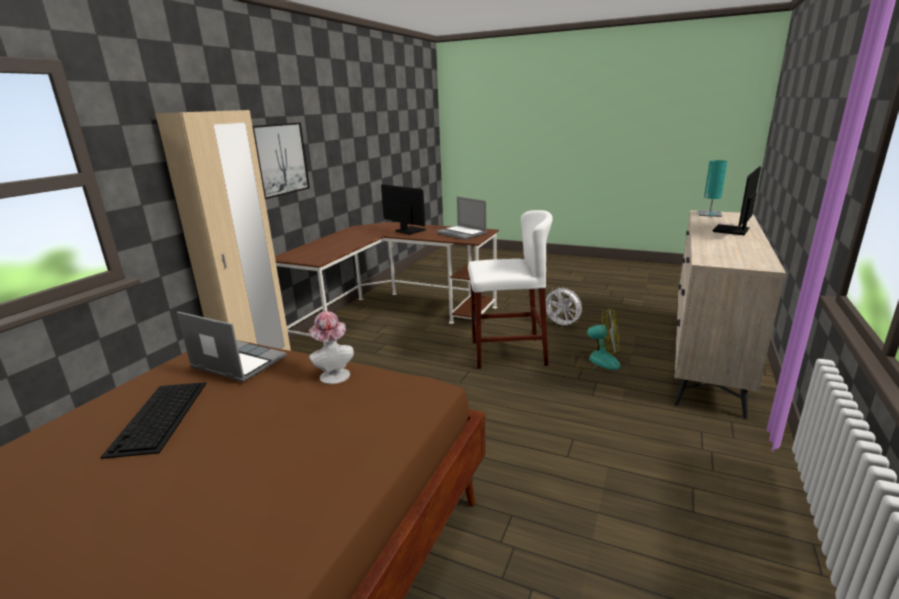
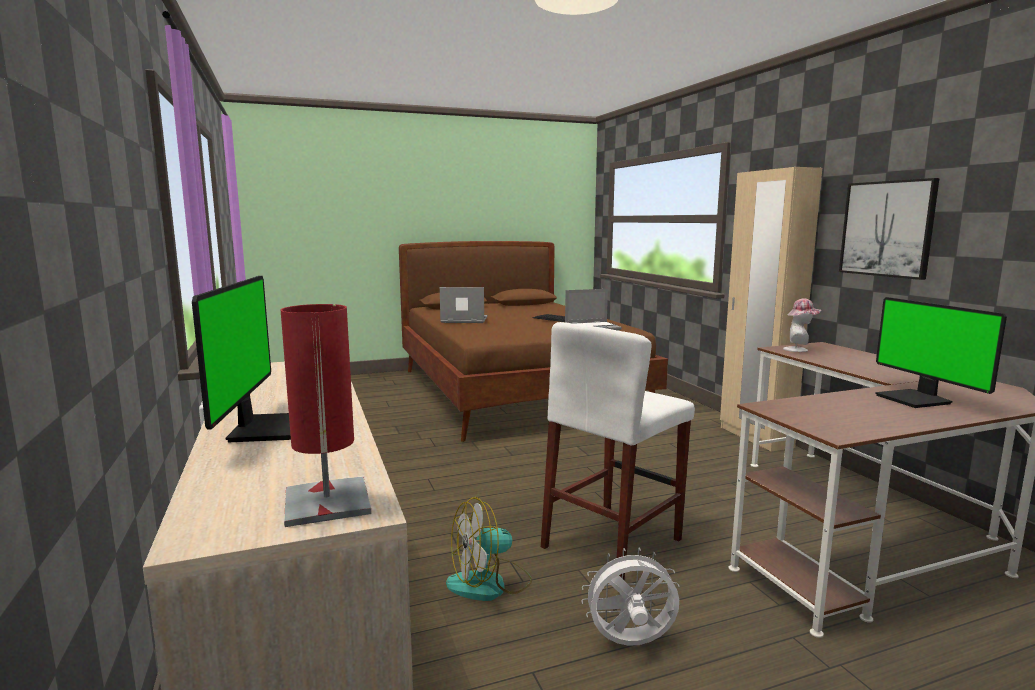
camera: 135 degrees right, 10 degrees down
hat [309,311,354,384] -> hat moved to [783,299,821,352]
monitor [381,184,426,235] -> monitor turned 75 degrees clockwise [875,297,1007,408]
laptop [436,197,487,240] -> laptop moved to [440,287,487,323]
turquoise table lamp [699,160,728,217] -> red table lamp [281,304,371,527]

